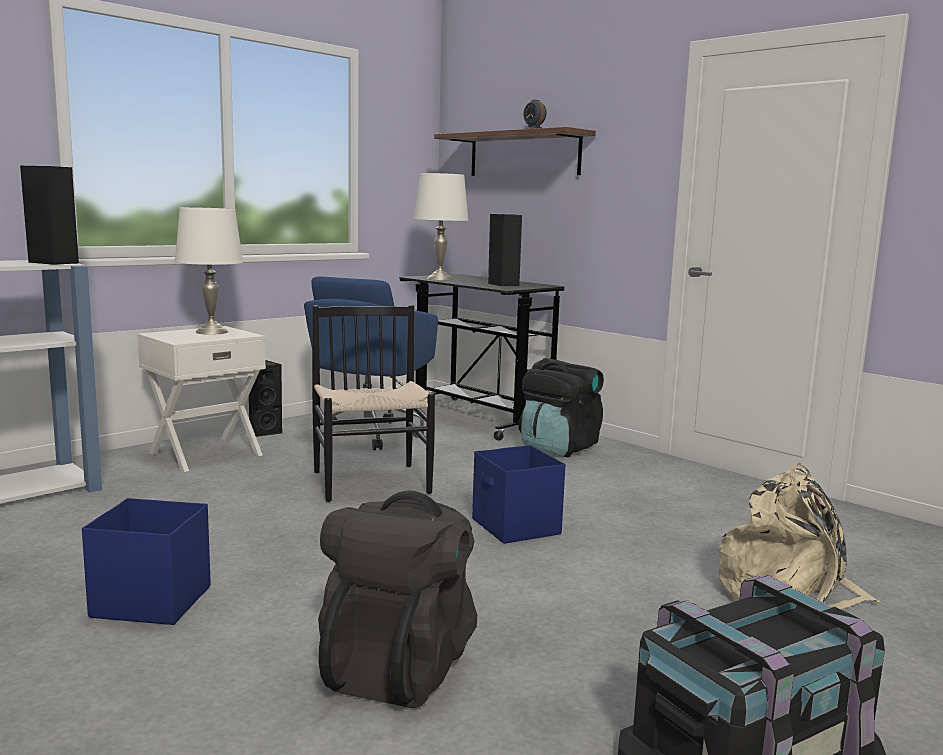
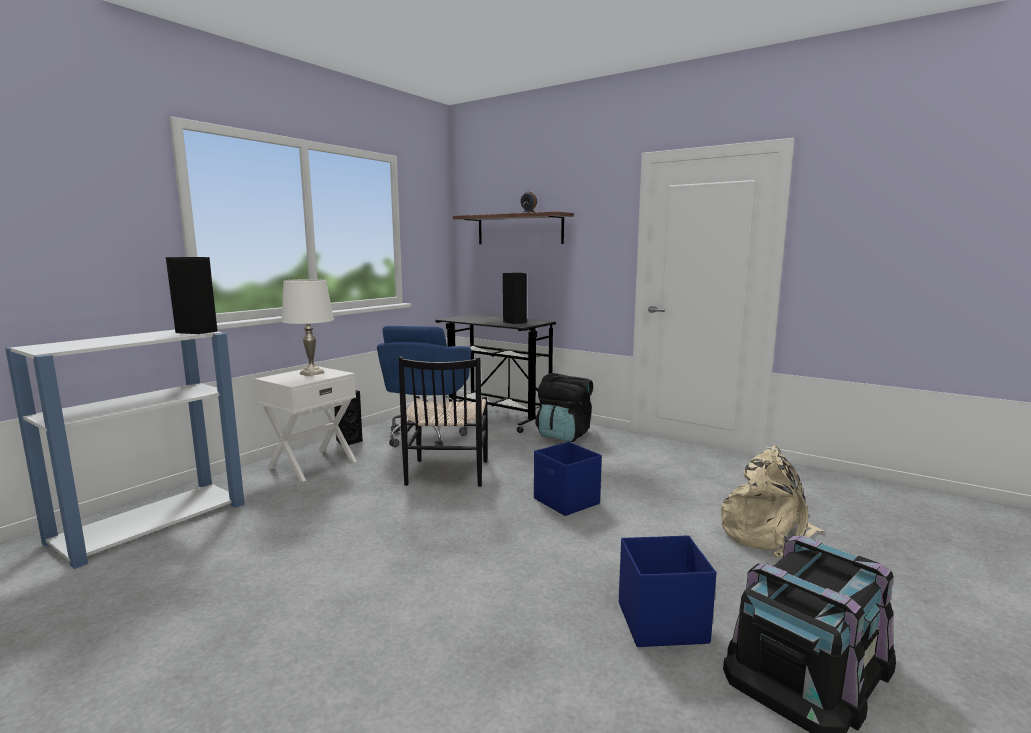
camera: 10 degrees left, 0 degrees up
blue storage box [82,498,211,625] -> blue storage box moved to [619,535,716,647]
black chair [312,305,435,502] -> black chair turned 150 degrees counterclockwise [399,357,488,487]
black backpack [318,491,477,708] -> none
white table lamp [414,173,469,281] -> none

